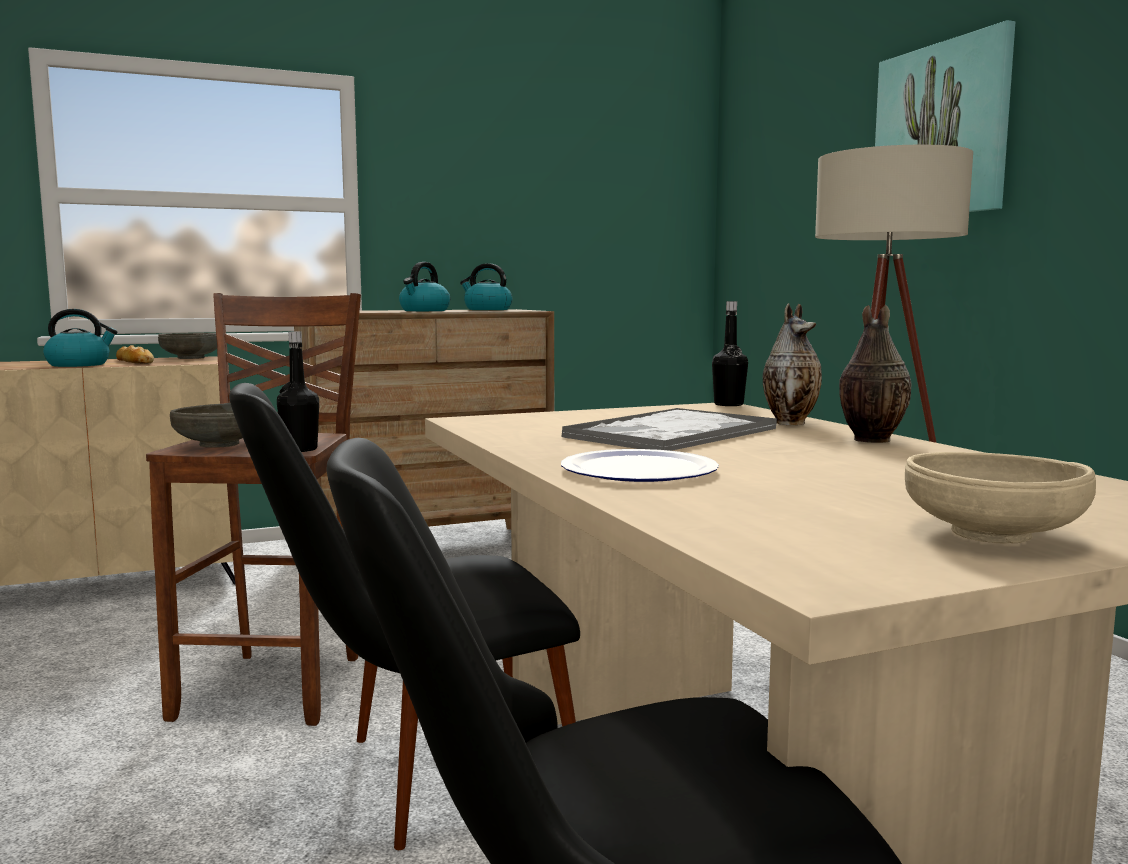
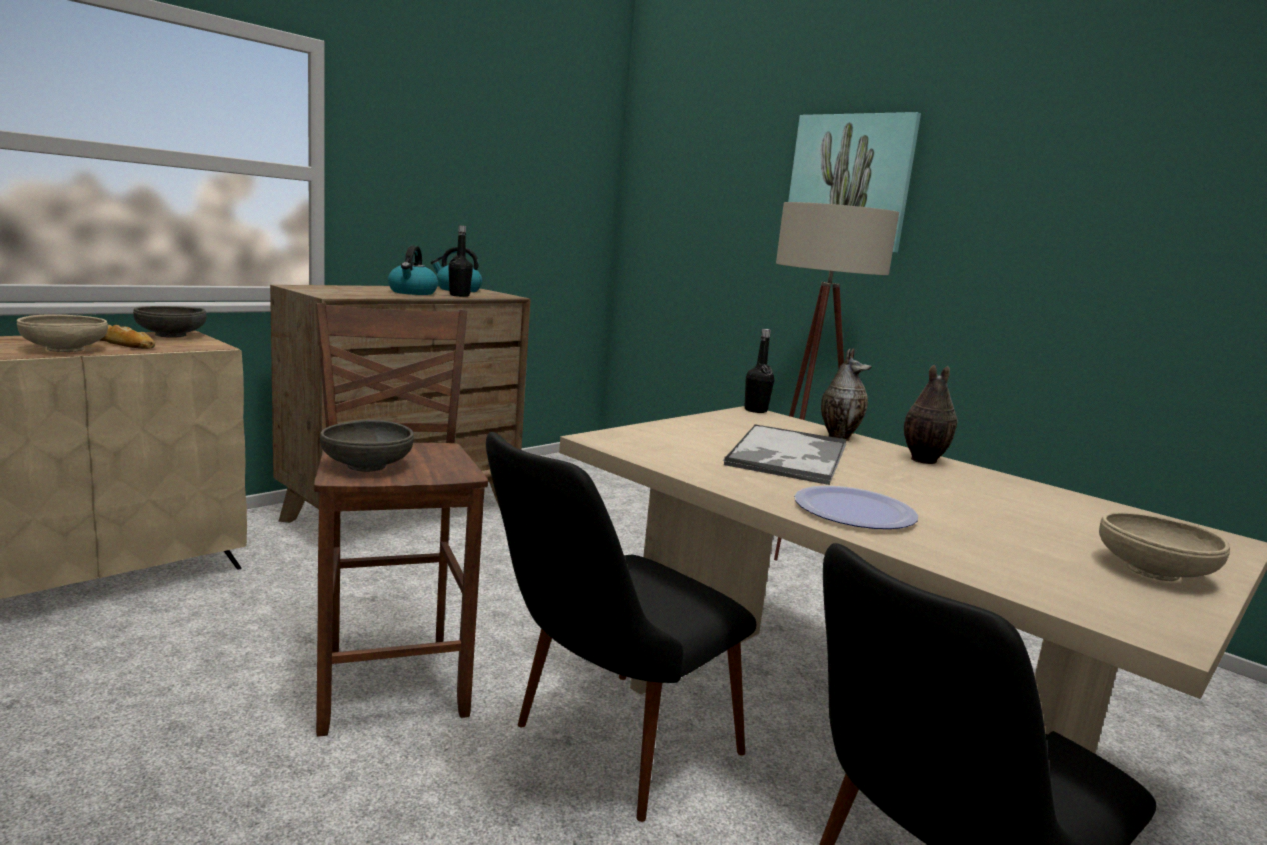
camera: 25 degrees left, 5 degrees up
kettle [43,309,117,367] -> beige bowl [17,314,108,352]
black bottle [277,332,319,452] -> black bottle moved to [448,225,473,297]

